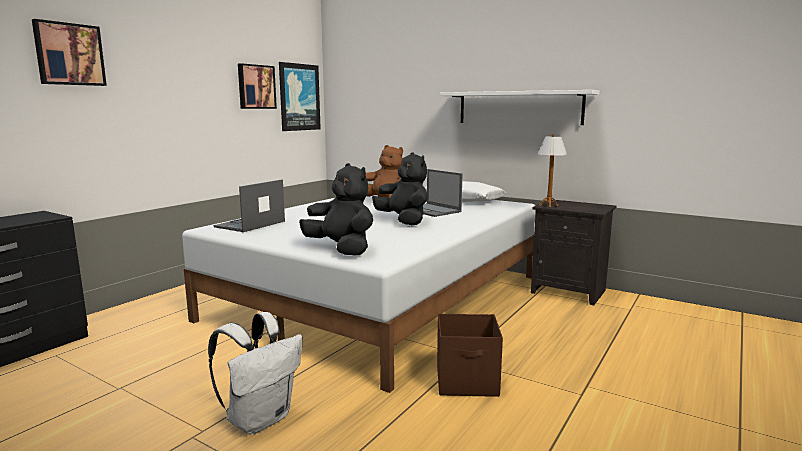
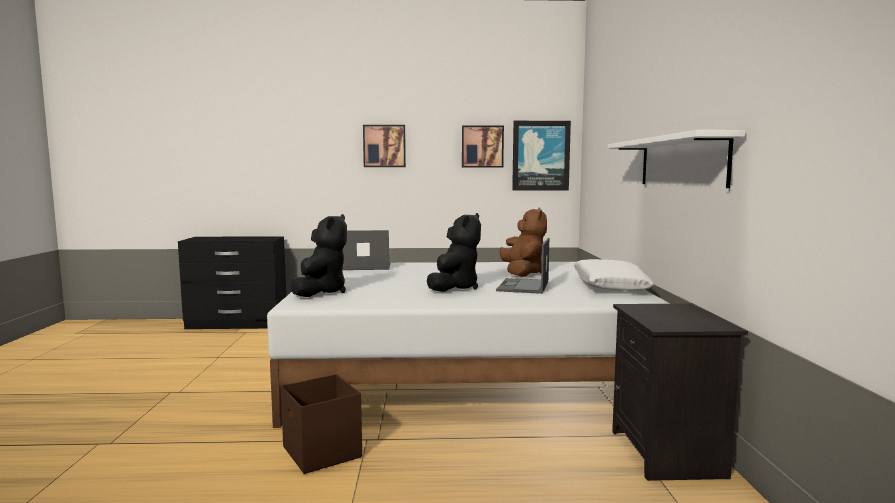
camera: 55 degrees right, 5 degrees down
picture [32,19,107,86] -> picture moved to [363,125,406,167]
white backpack [208,312,303,434] -> none
table lamp [538,134,567,208] -> none

